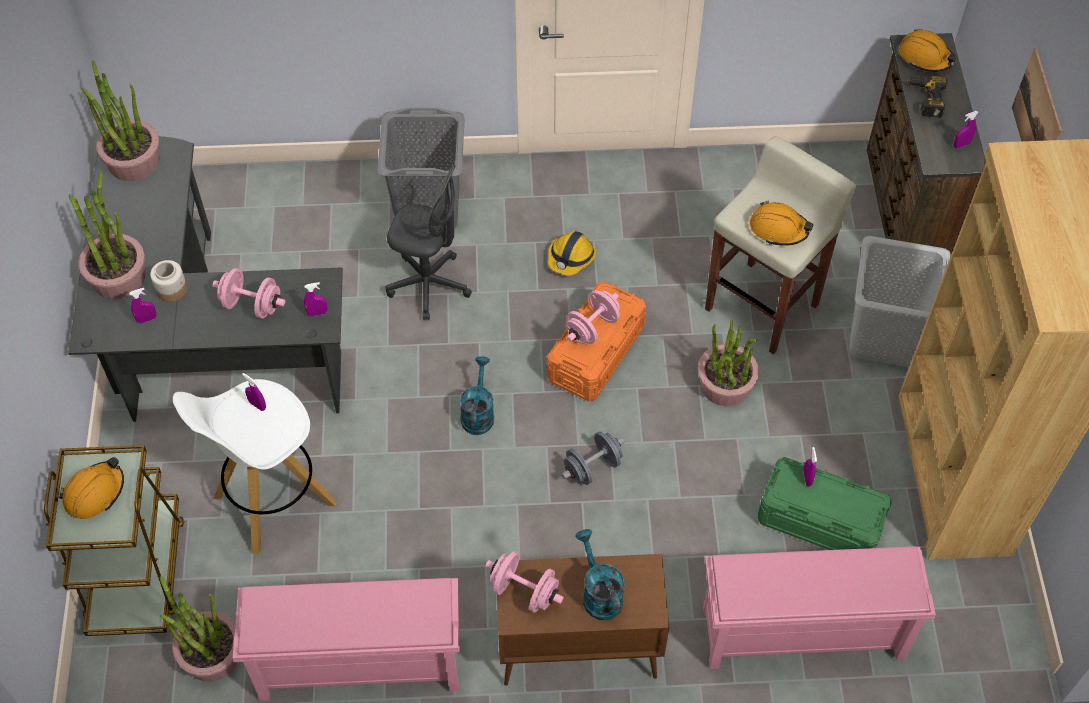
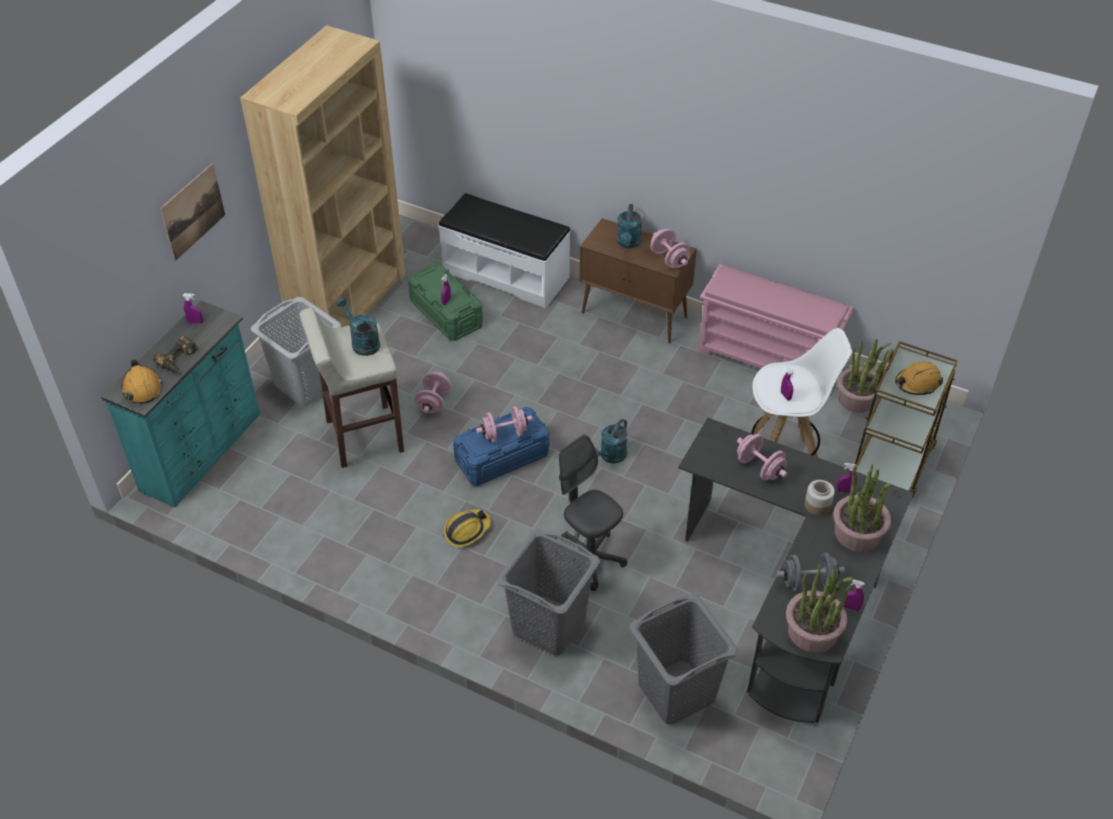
camera: 150 degrees left, 10 degrees down
purple spray bottle [304,282,327,316] -> purple spray bottle moved to [843,580,864,611]
orange storage box [547,281,646,401] -> blue storage box [453,407,549,486]
grey dumbbell [562,431,625,485] -> grey dumbbell moved to [777,553,845,592]
potted plant [698,319,759,406] -> pink dumbbell [415,372,451,413]
pink shoe rack [703,546,936,669] -> white bench [438,193,570,308]
orange hard hat [750,201,813,246] -> turquoise watering can [336,297,380,356]
brown dresser [867,33,986,254] -> turquoise dresser [101,301,260,508]
none -> grey laundry basket [629,594,738,725]

